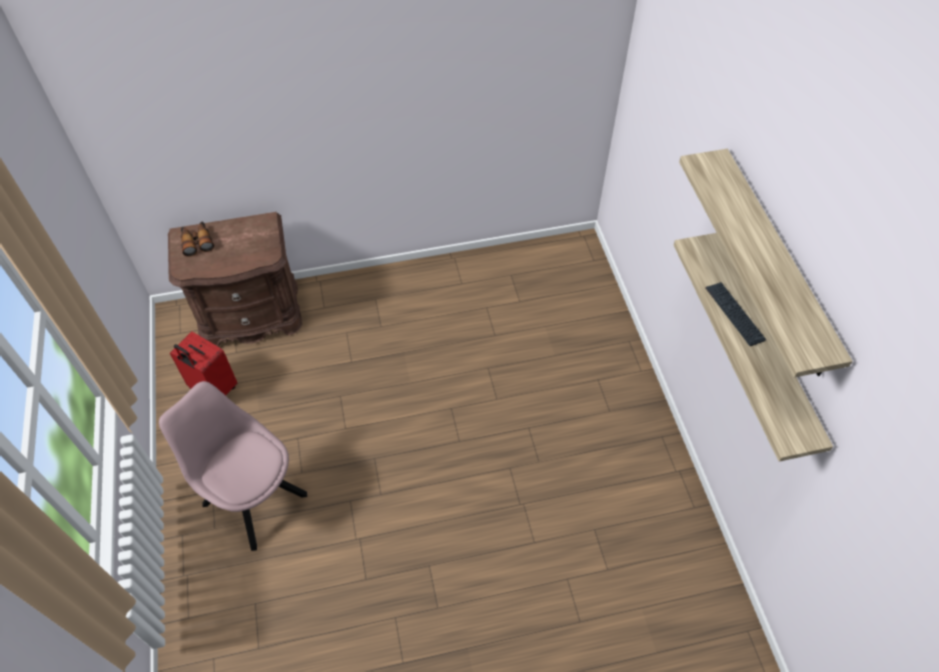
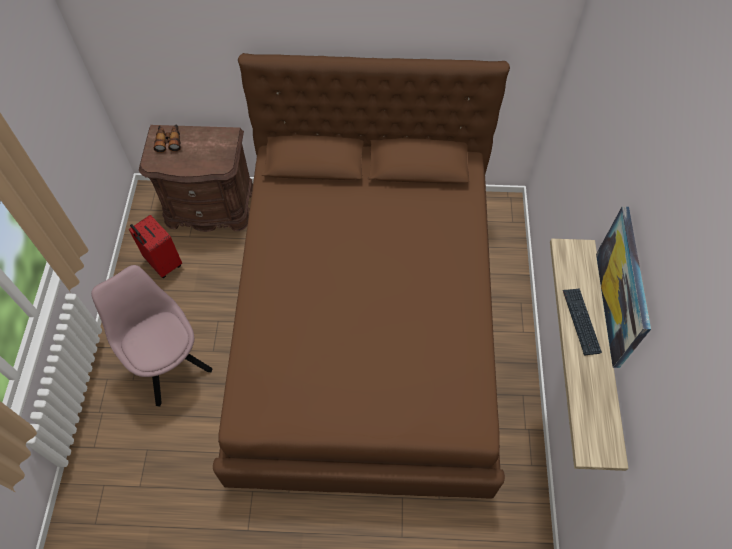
camera: 15 degrees right, 5 degrees up
shelf [679,149,853,378] -> picture [596,207,651,368]
none -> brown bed [213,53,510,499]

